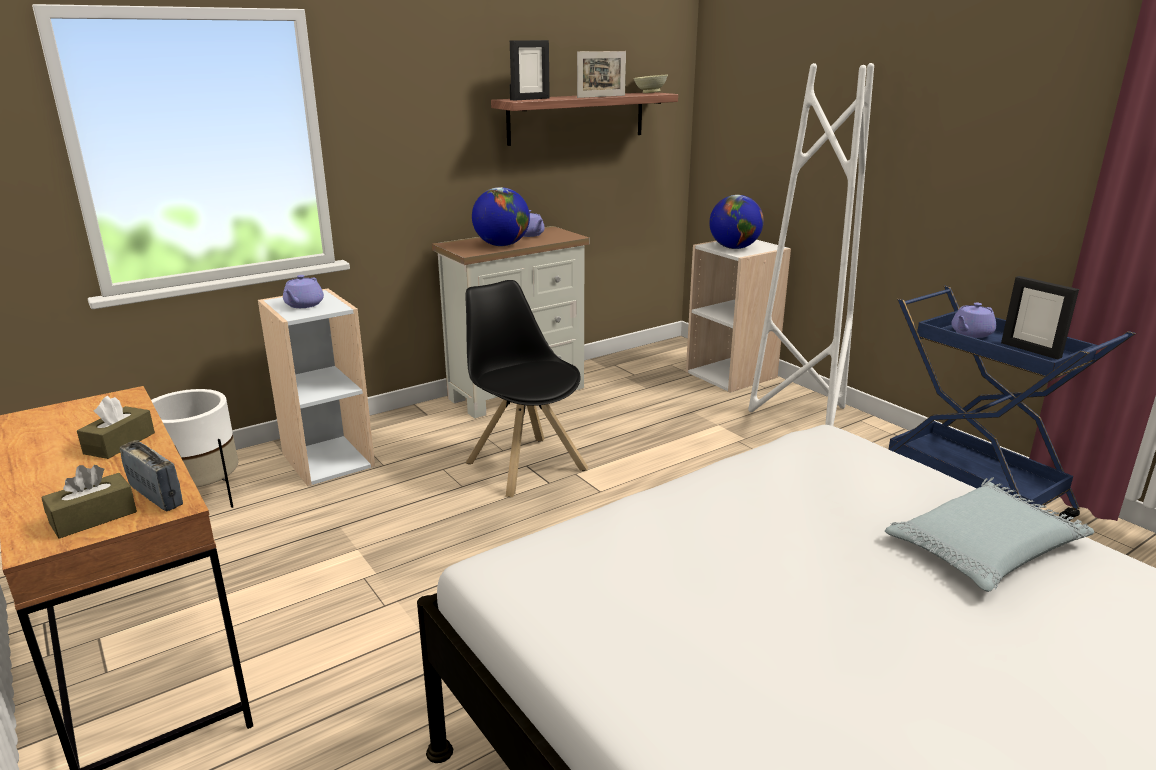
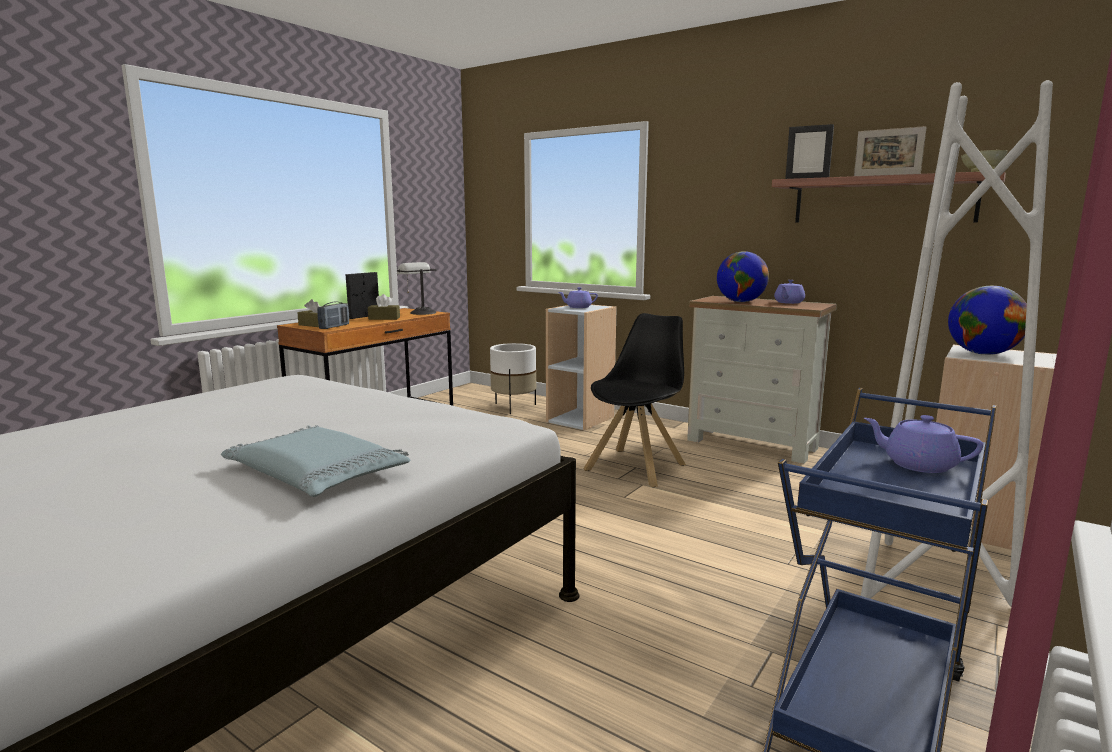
camera: 70 degrees right, 10 degrees down
picture frame [1001,276,1079,360] -> picture frame moved to [345,272,379,319]
none -> table lamp [397,262,437,315]

